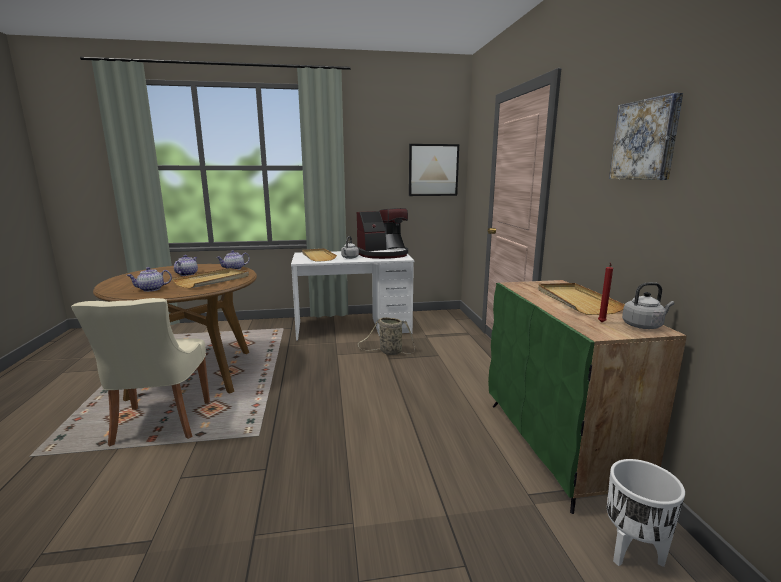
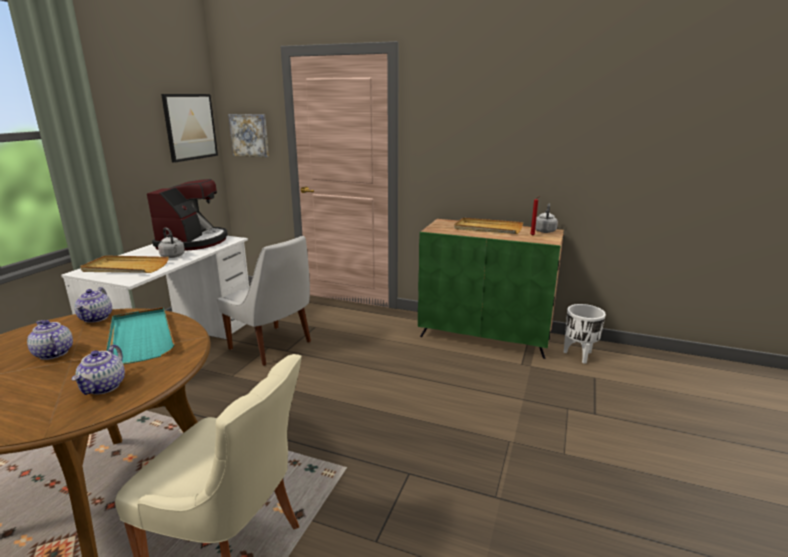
camera: 60 degrees left, 5 degrees up
beige tray [172,268,249,289] -> turquoise tray [106,307,175,364]
basket [358,317,415,355] -> white chair [217,236,311,366]
picture [609,93,683,180] -> picture moved to [228,114,269,157]

